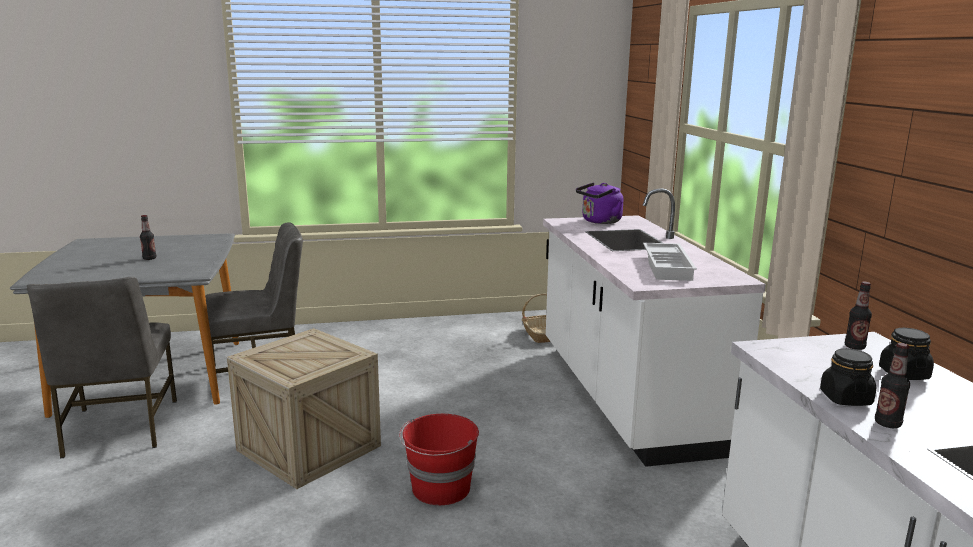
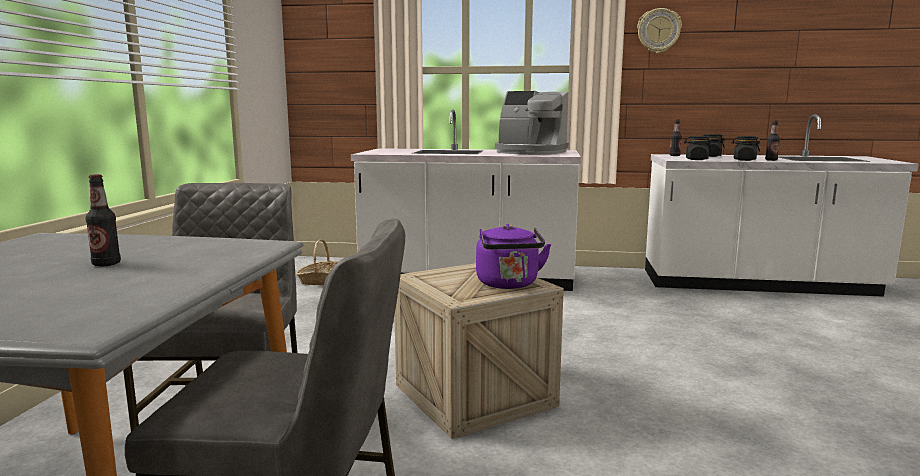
camera: 70 degrees left, 5 degrees down
red bucket [399,414,479,505] -> none
purple kettle [576,183,623,224] -> purple kettle moved to [476,224,551,289]
white tray [643,243,697,281] -> coffee machine [495,91,569,155]
none -> wall clock [637,8,682,53]
none -> black jar [684,136,712,160]

